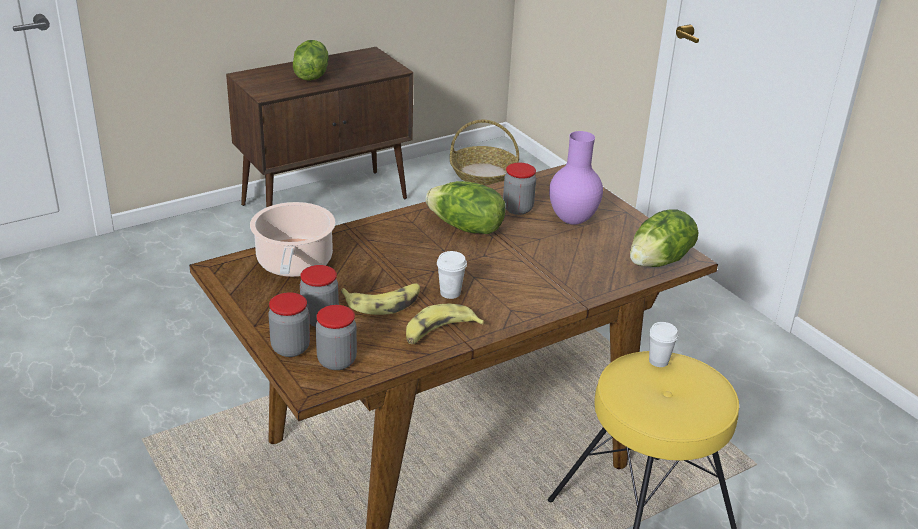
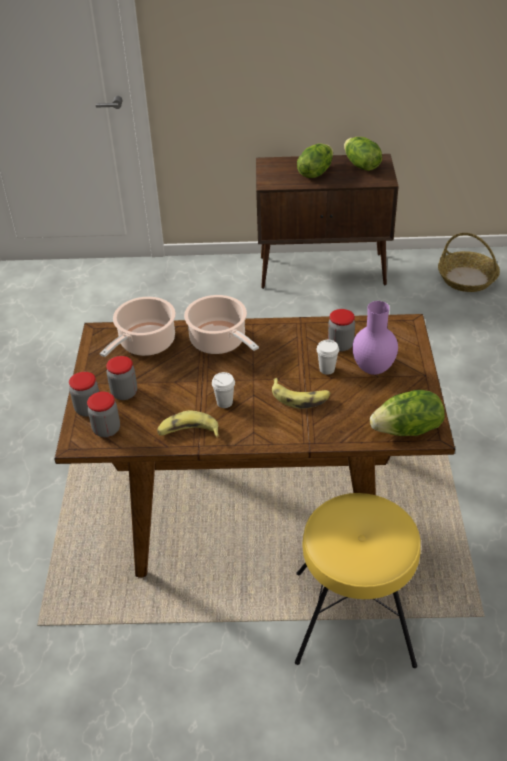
camera: 35 degrees right, 10 degrees up
banana [340,283,420,315] -> banana moved to [272,378,331,409]
lettuce [425,181,506,234] -> lettuce moved to [344,137,382,171]
white cup [649,322,678,367] -> white cup moved to [316,340,339,375]
none -> cooking pot [184,295,259,354]

